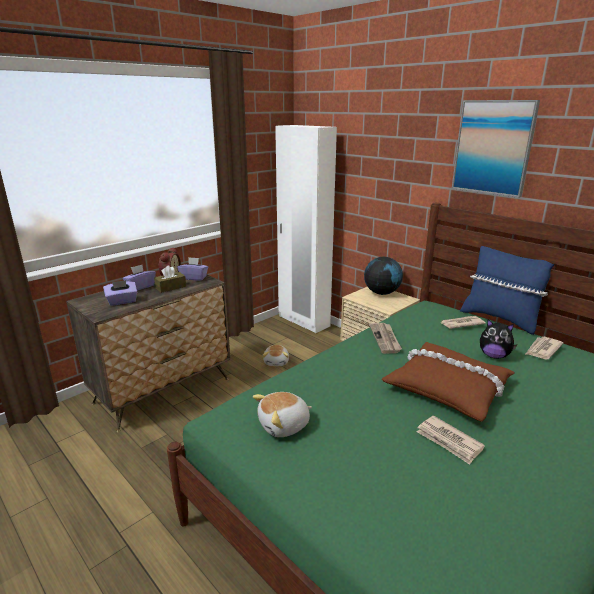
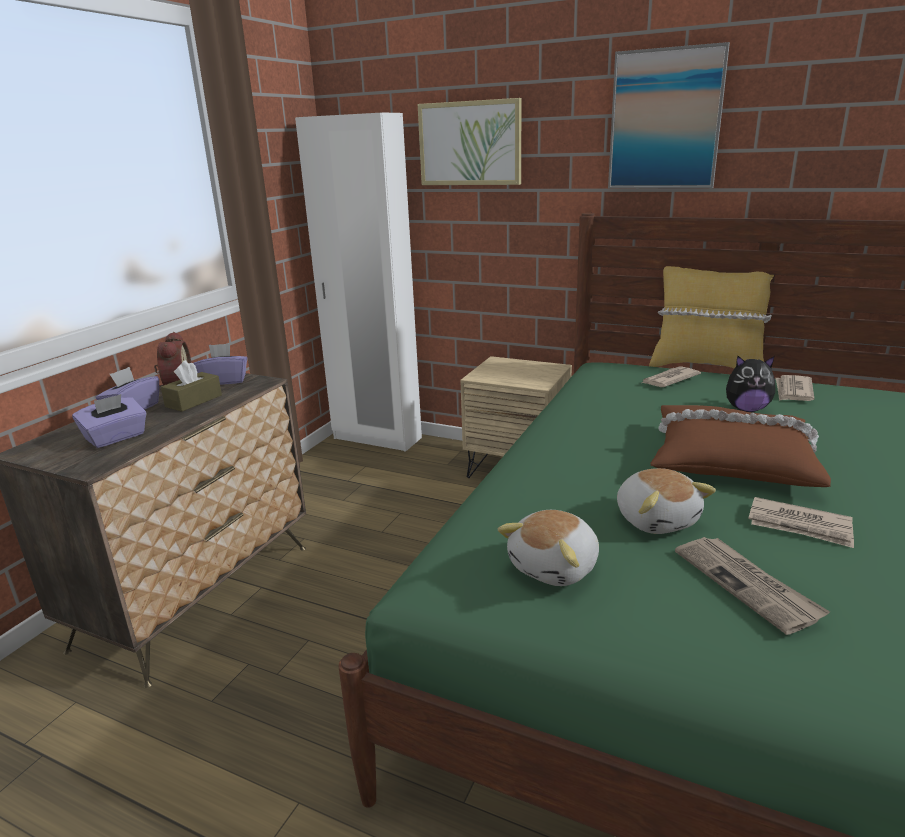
camera: 20 degrees left, 0 degrees up
plush toy [262,345,289,366] -> plush toy moved to [617,468,716,534]
globe [364,257,403,295] -> none
newspaper [369,323,402,354] -> newspaper moved to [675,537,830,635]
blue pillow [460,246,555,335] -> yellow pillow [649,266,774,368]
none -> picture [418,98,522,185]

